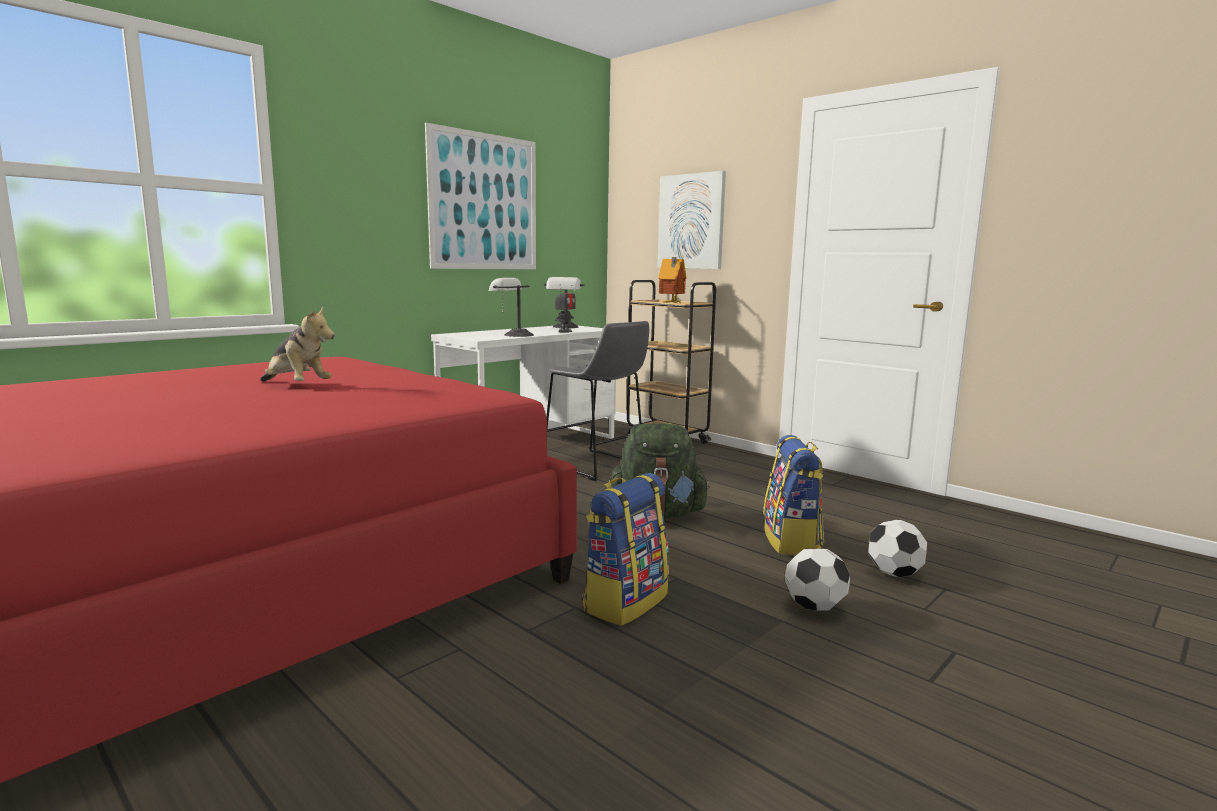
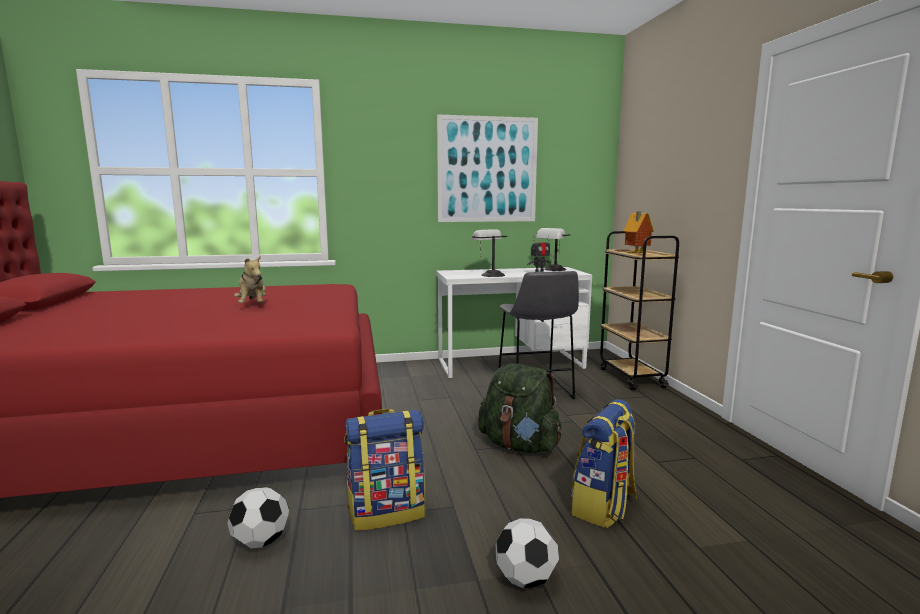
camera: 35 degrees right, 0 degrees up
picture [657,171,726,269] -> none
football [868,520,927,577] -> football moved to [227,487,289,549]

